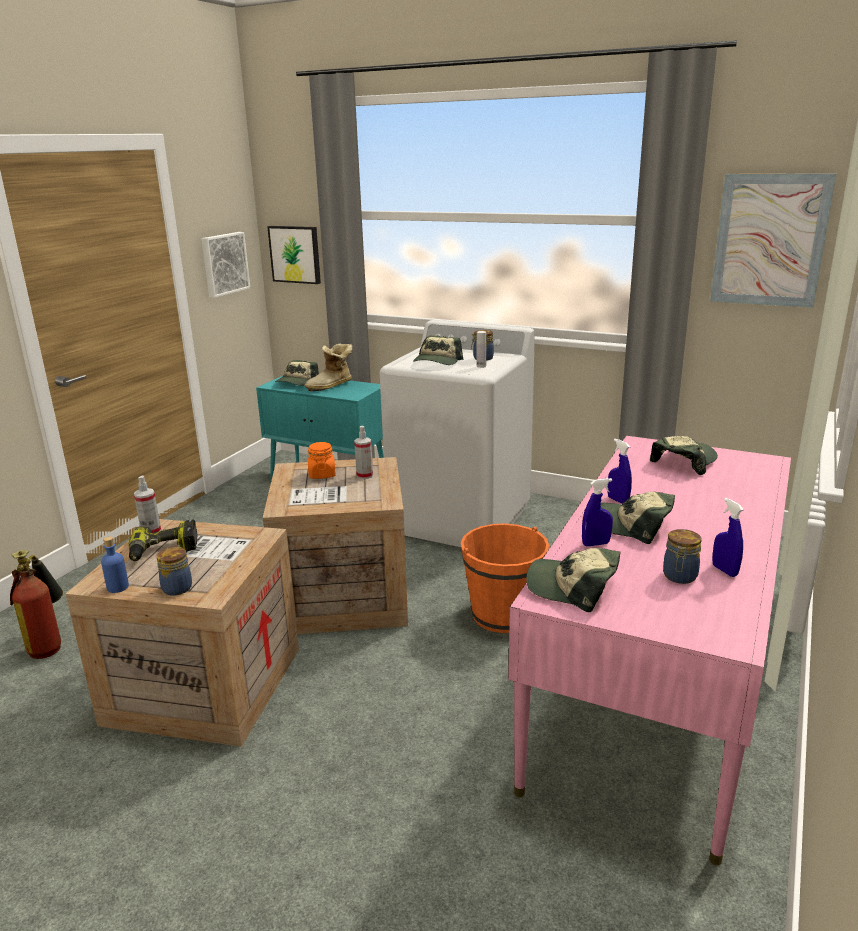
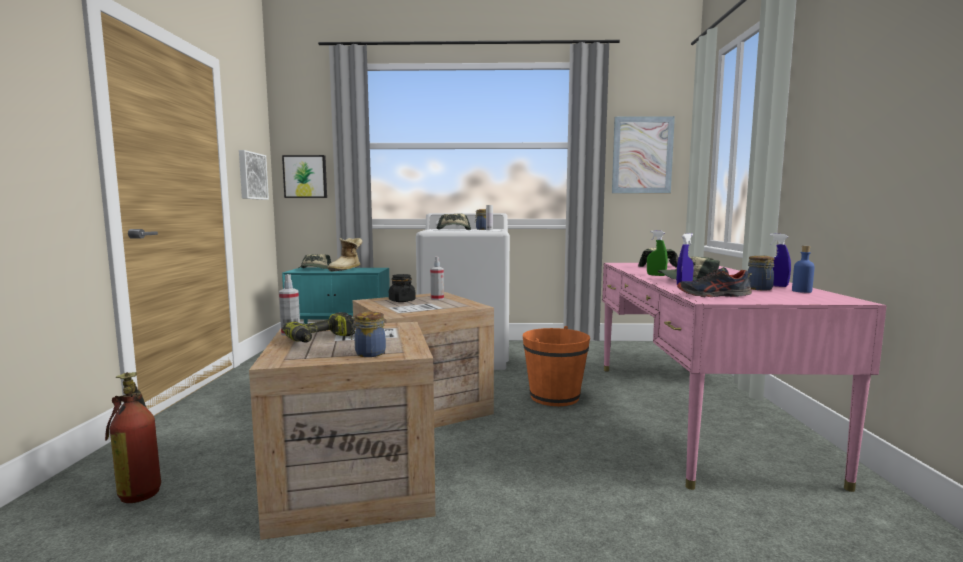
camera: 25 degrees left, 15 degrees down
blue bottle [101,536,129,593] -> blue bottle moved to [792,246,815,293]
orange jar [308,442,336,479] -> black jar [389,274,416,302]
cap [526,548,621,612] -> shoe [677,267,752,297]
blue spray bottle [608,439,632,504] -> green spray bottle [647,230,668,276]

